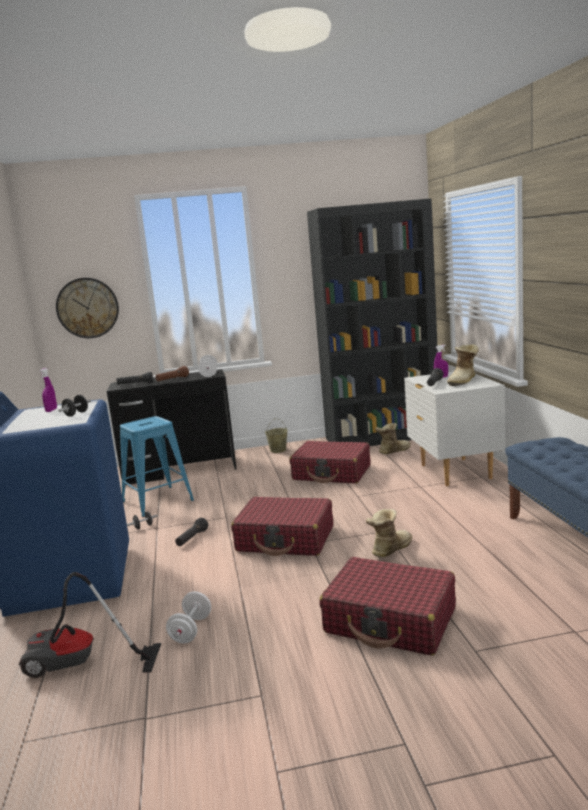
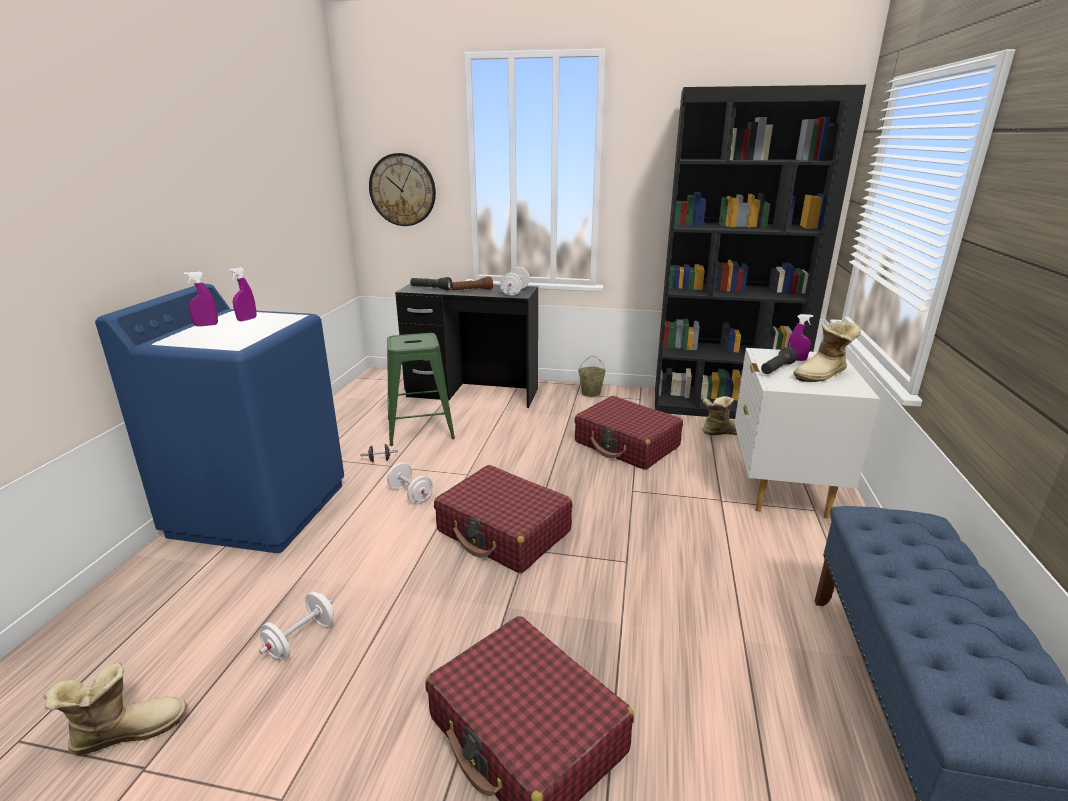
camera: 20 degrees right, 10 degrees up
vacuum cleaner [19,572,161,678] -> none
black dumbbell [58,395,91,417] -> none
blue stool [120,416,194,517] -> green stool [387,333,455,446]
black flashlight [175,518,208,546] -> white dumbbell [387,463,433,504]
boot [366,509,412,557] -> boot moved to [43,663,187,755]
none -> purple spray bottle [184,271,218,326]

